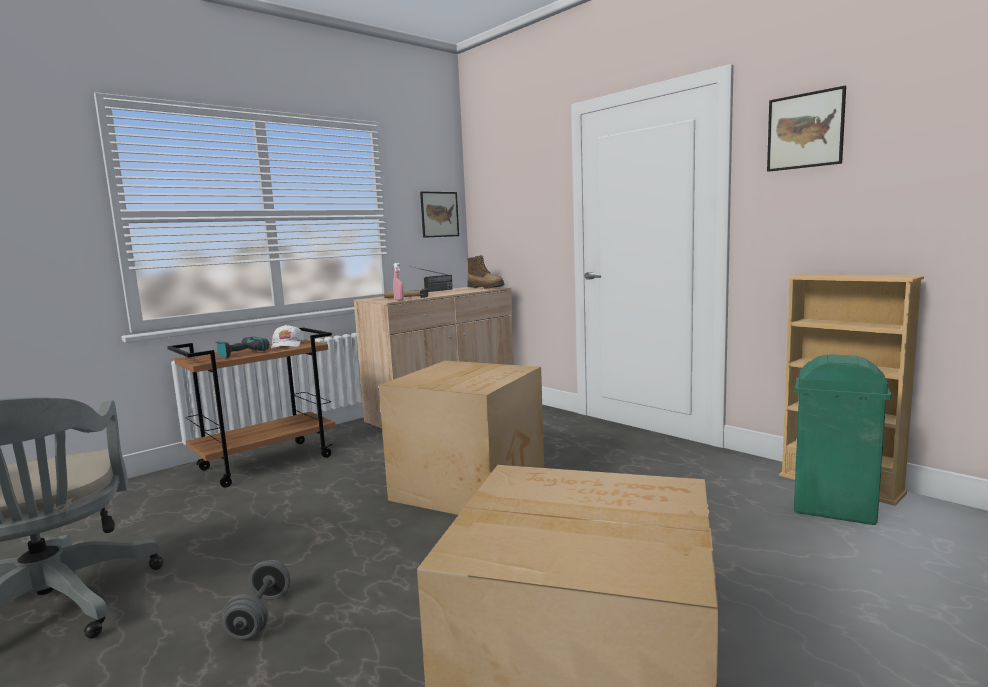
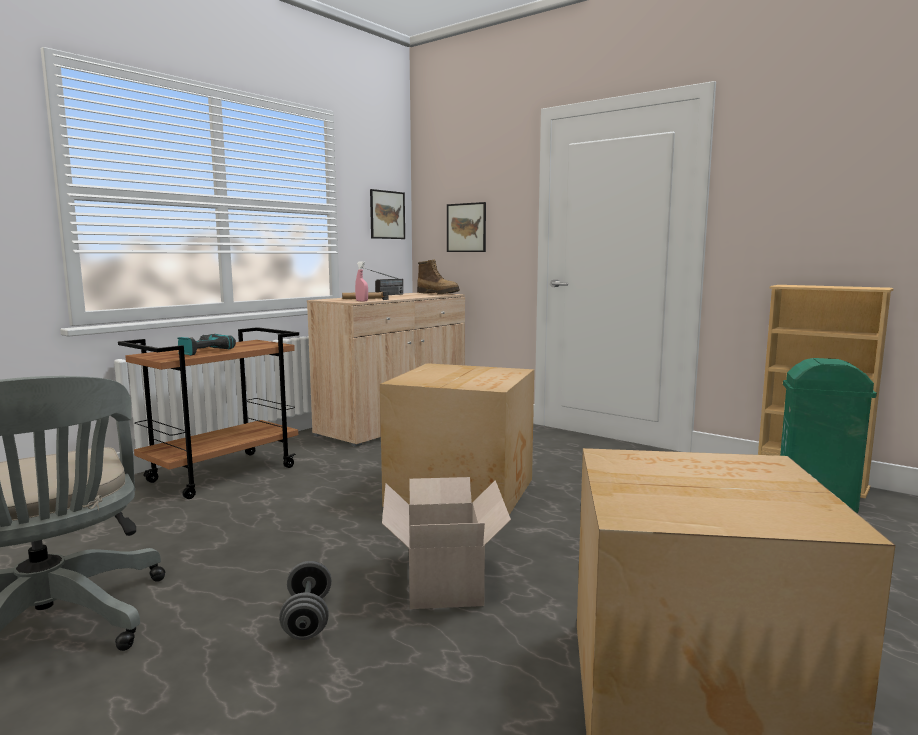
camera: 10 degrees left, 0 degrees up
white cap [271,324,304,348] -> none
picture [767,86,846,172] -> picture moved to [447,202,486,252]
none -> cardboard box [382,477,511,609]

